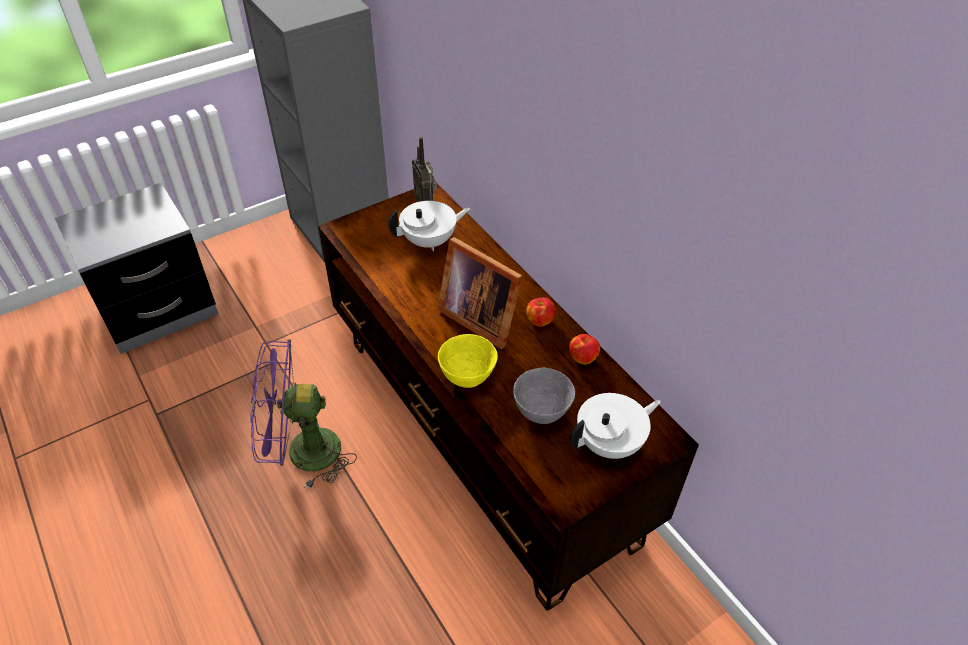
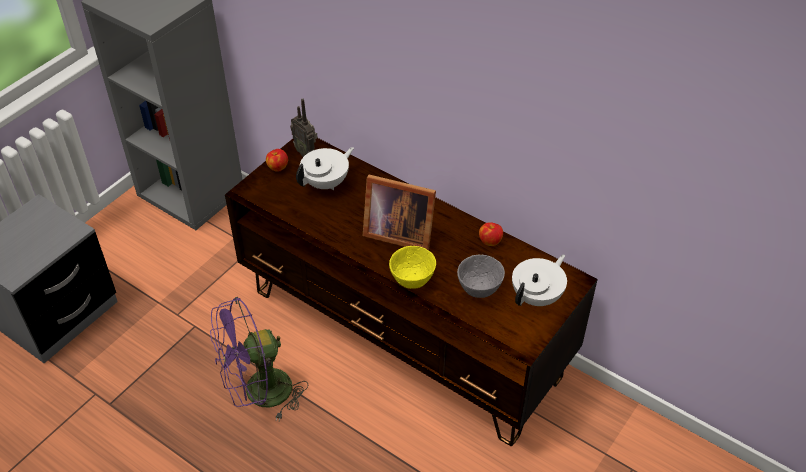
camera: 20 degrees left, 0 degrees up
apple [526,297,556,327] -> apple moved to [266,149,288,172]

